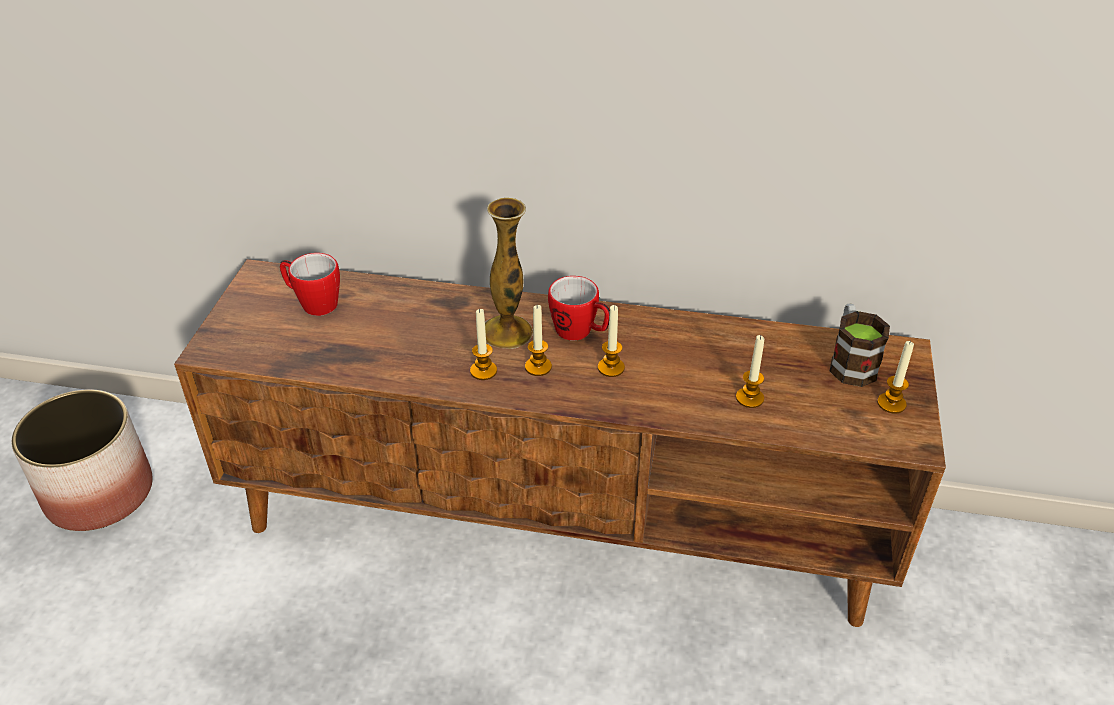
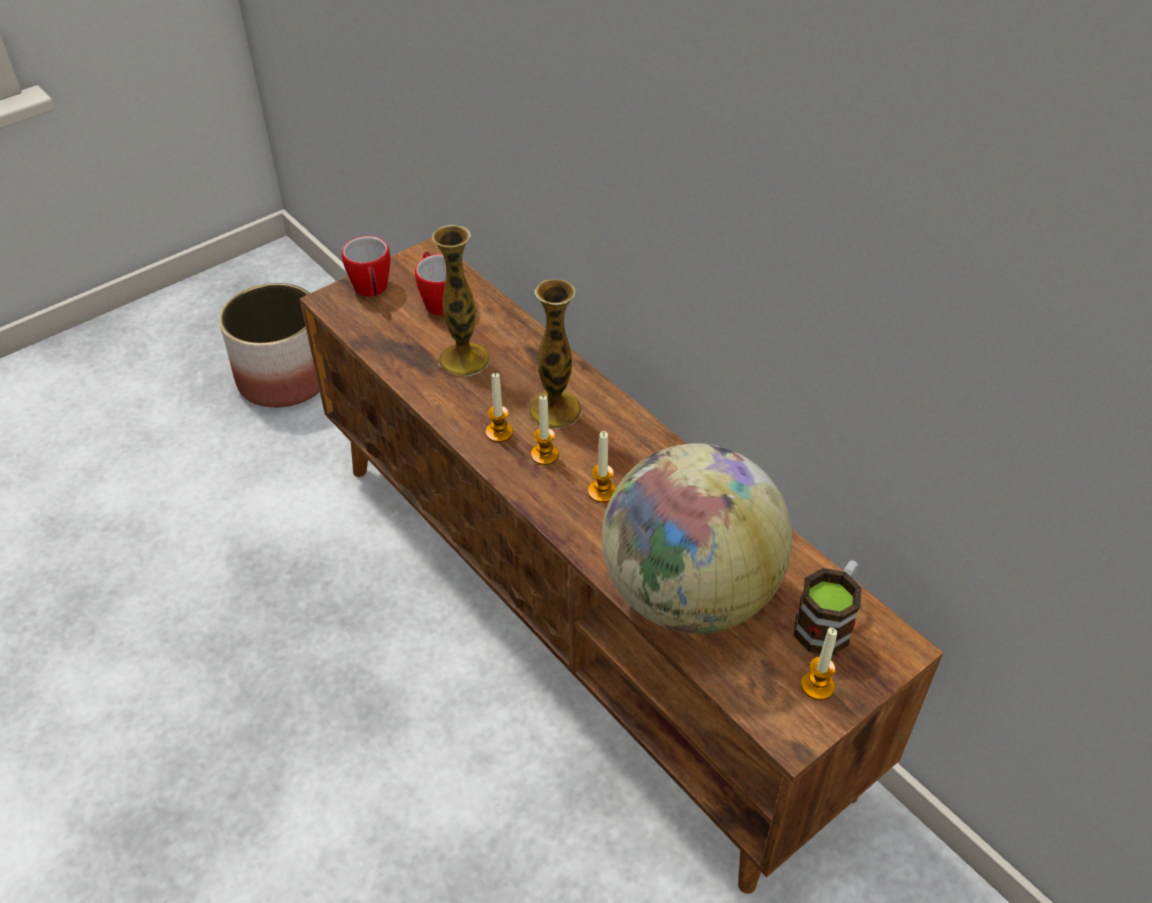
camera: 40 degrees right, 5 degrees up
mug [548,276,610,341] -> mug moved to [342,236,390,297]
candle [736,335,764,408] -> globe [602,443,792,633]
none -> vase [432,225,490,376]

